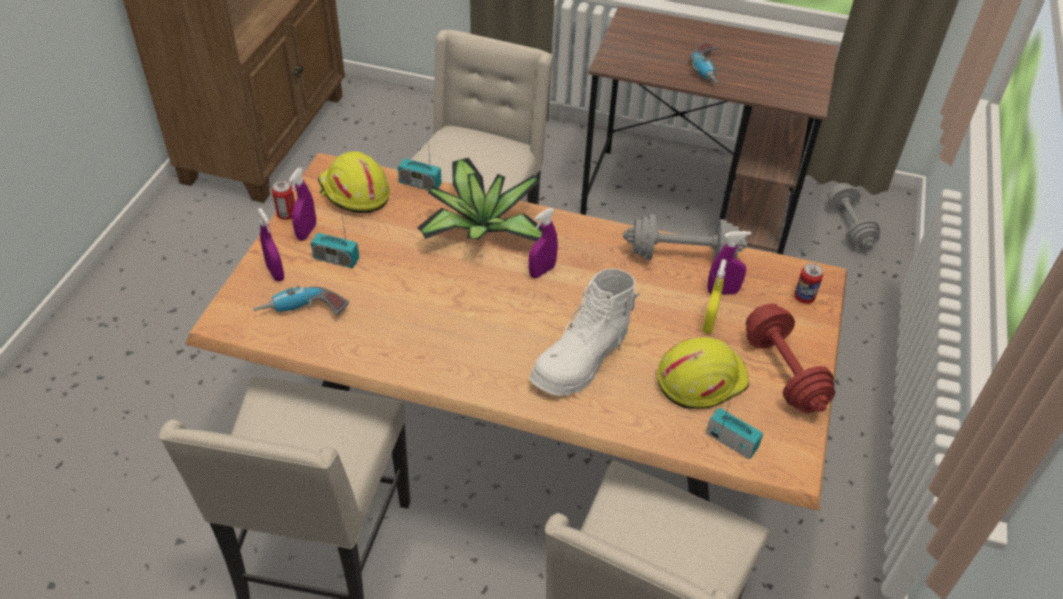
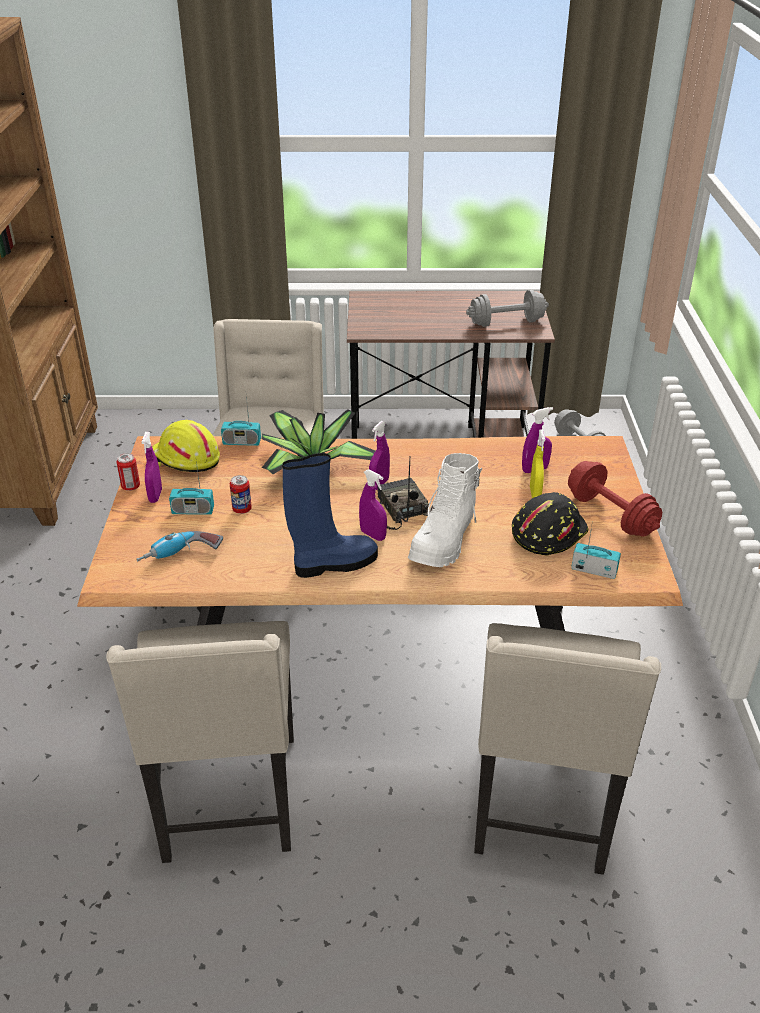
camera: 15 degrees left, 10 degrees down
purple spray bottle [257,208,284,281] -> purple spray bottle moved to [359,469,387,541]
grey dumbbell [623,214,747,260] -> grey dumbbell moved to [466,290,549,327]
yellow hard hat [658,337,749,409] -> black hard hat [512,492,588,556]
power drill [690,42,718,84] -> none
can [794,263,823,304] -> can moved to [230,475,252,514]
none -> blue boot [282,453,378,578]
none -> radio [378,459,429,530]

